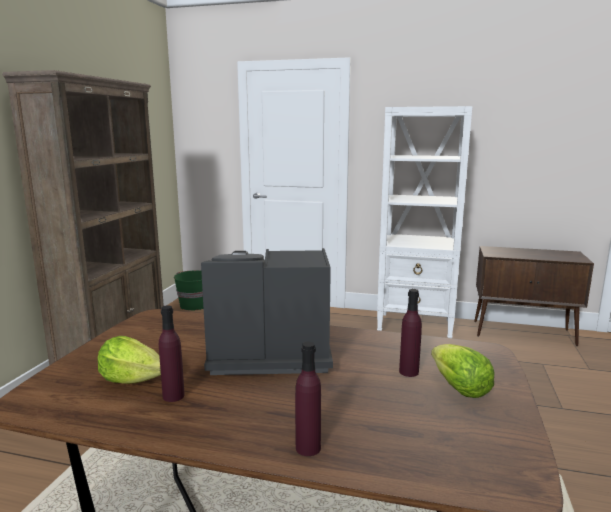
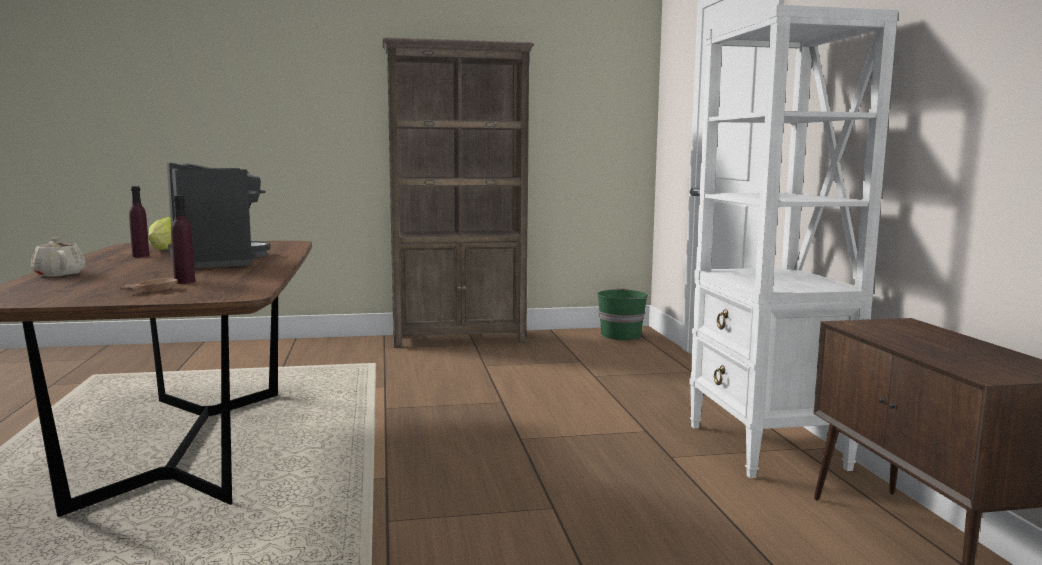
camera: 65 degrees right, 5 degrees down
purple bottle [295,342,321,456] -> beige teapot [31,237,86,276]
lettuce [431,344,495,398] -> brown bowl [120,278,178,292]

